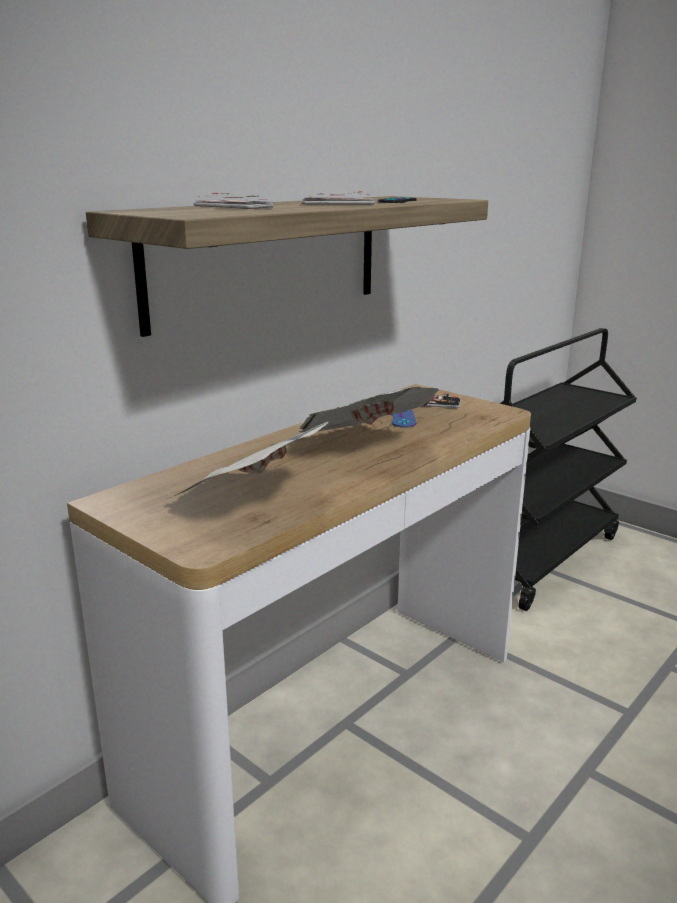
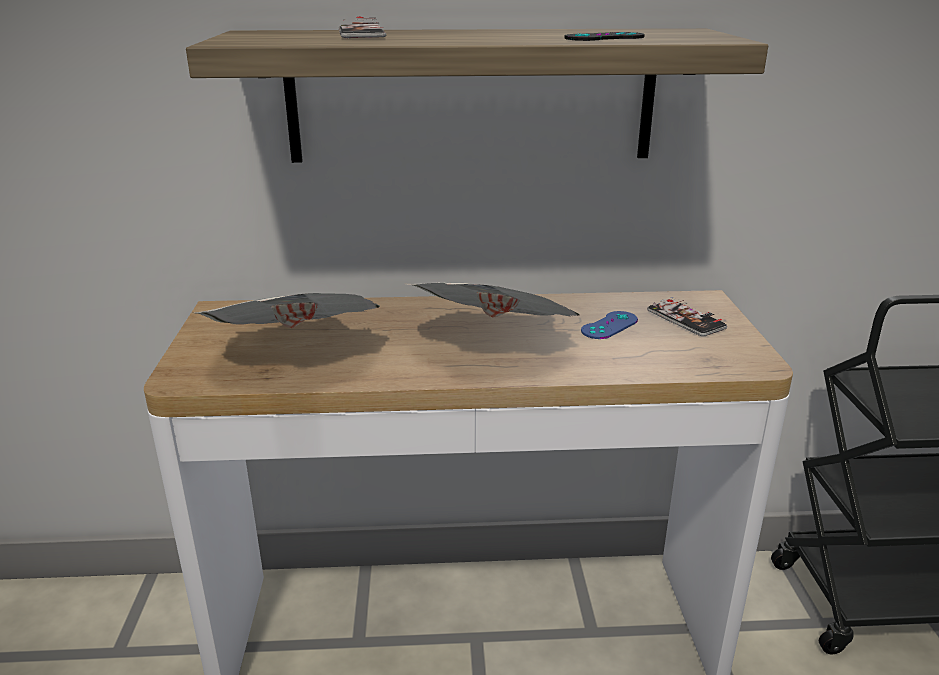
camera: 45 degrees right, 5 degrees up
phone [302,191,375,204] -> none

